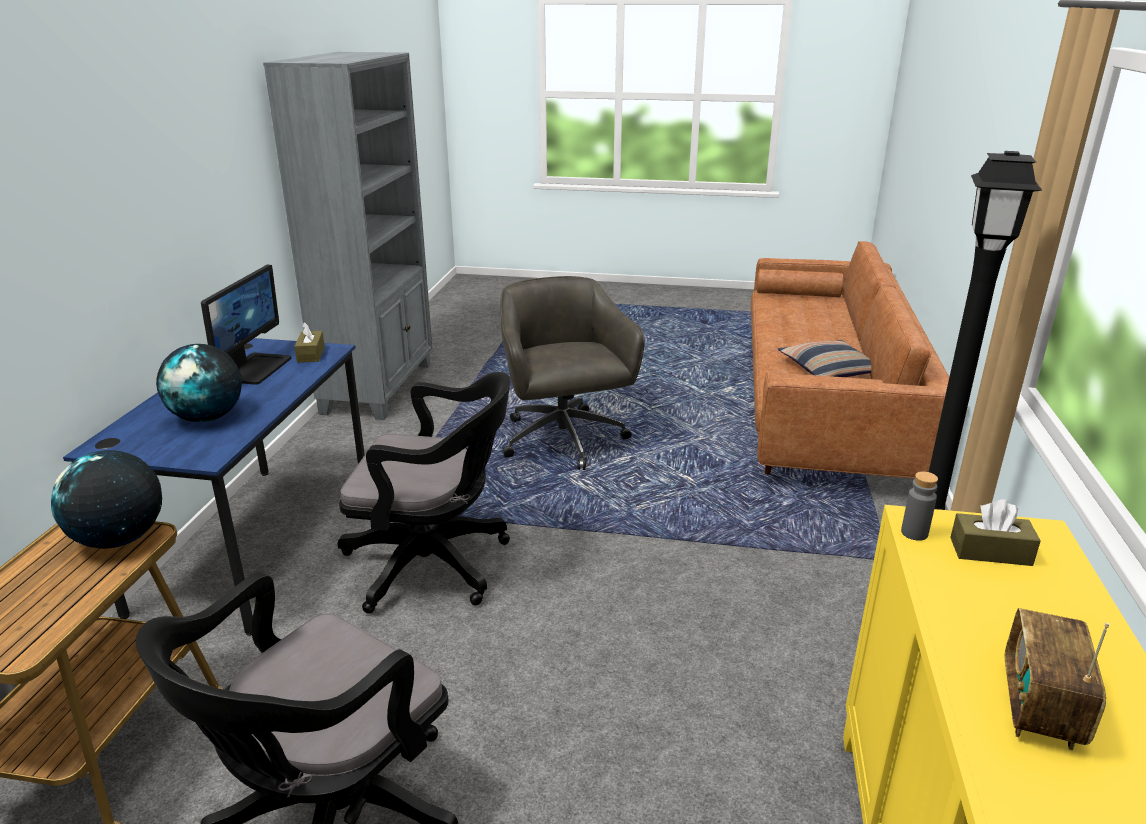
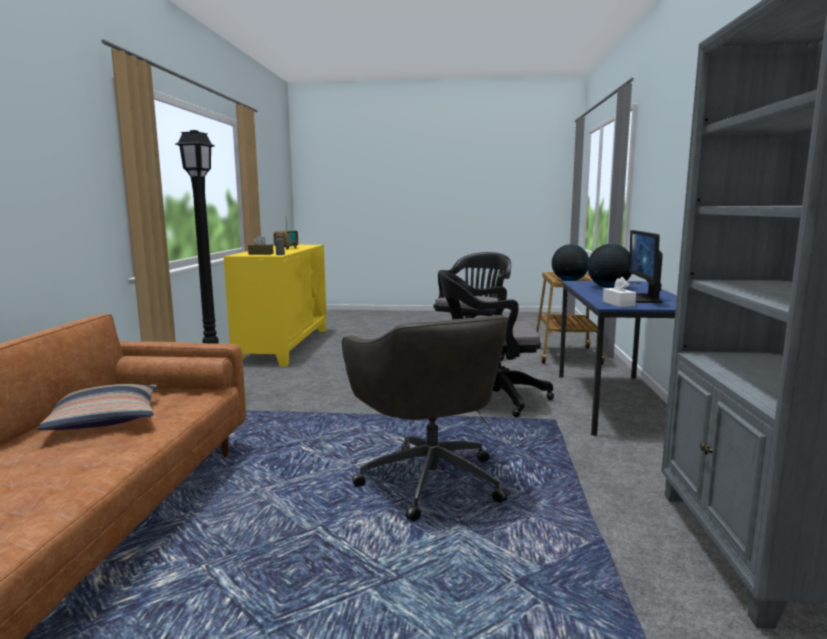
camera: 175 degrees right, 15 degrees down
brown tissue box [294,322,325,363] -> white tissue box [603,277,636,307]

